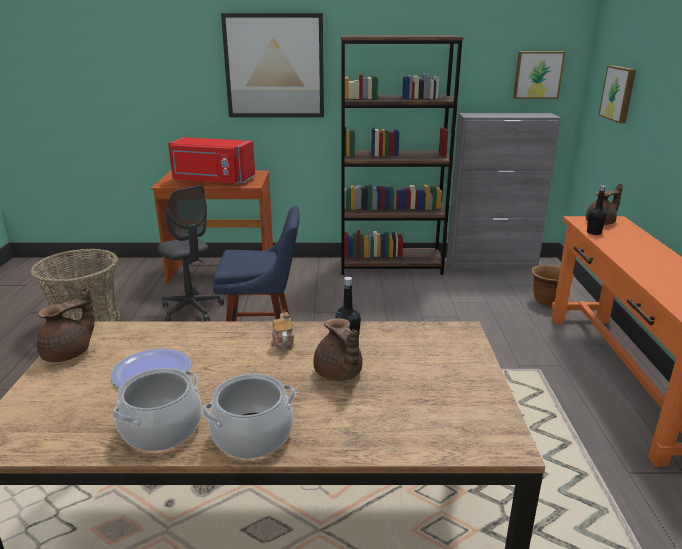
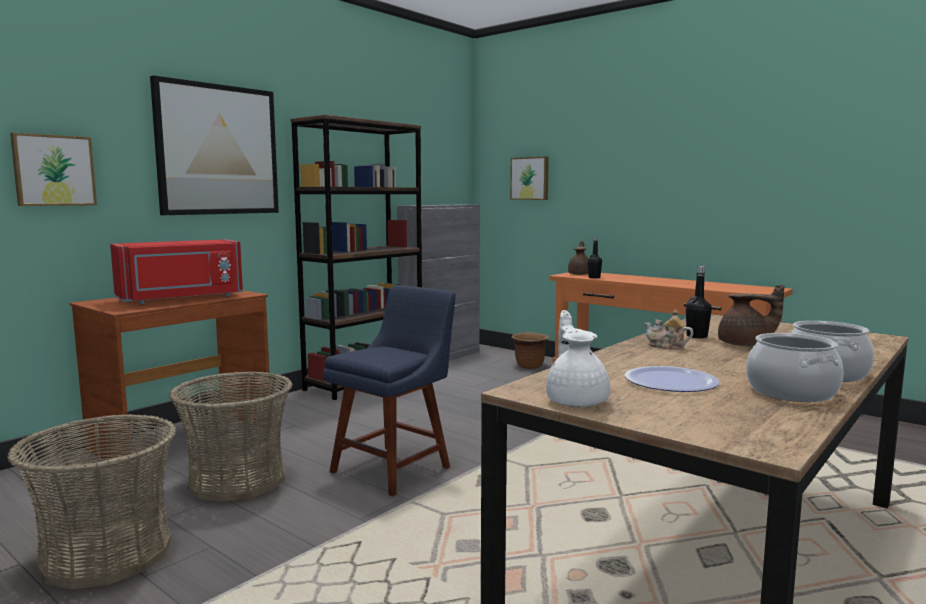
camera: 50 degrees left, 15 degrees down
brown teapot [37,286,95,362] -> white teapot [546,310,610,407]
grey office chair [157,185,224,321] -> basket [169,372,293,502]
picture [513,52,565,99] -> picture moved to [10,133,97,206]

